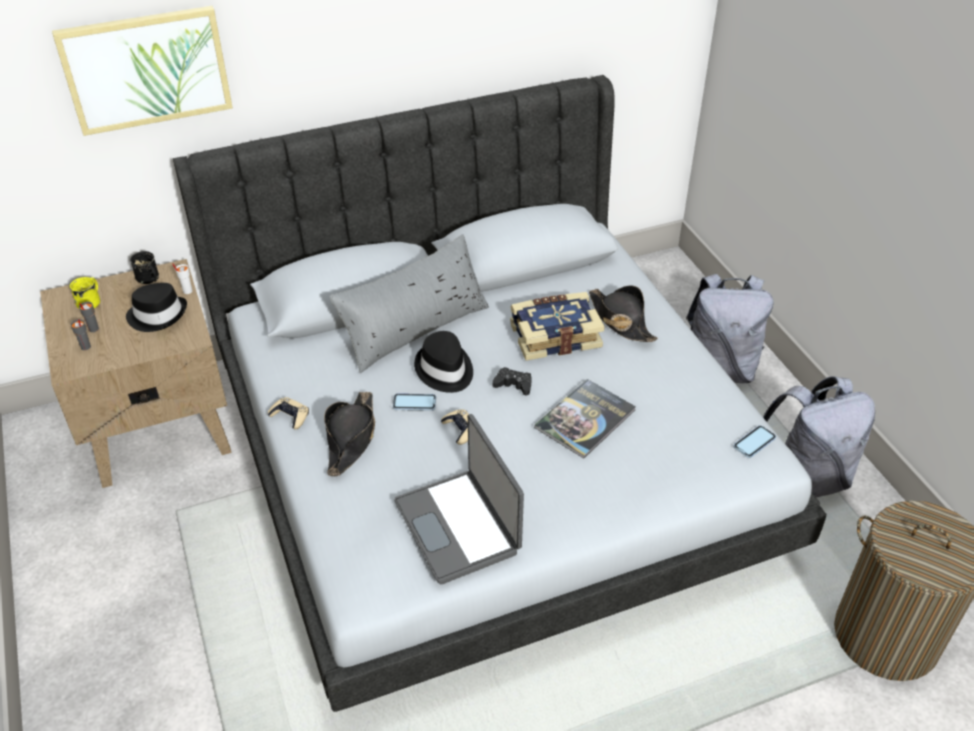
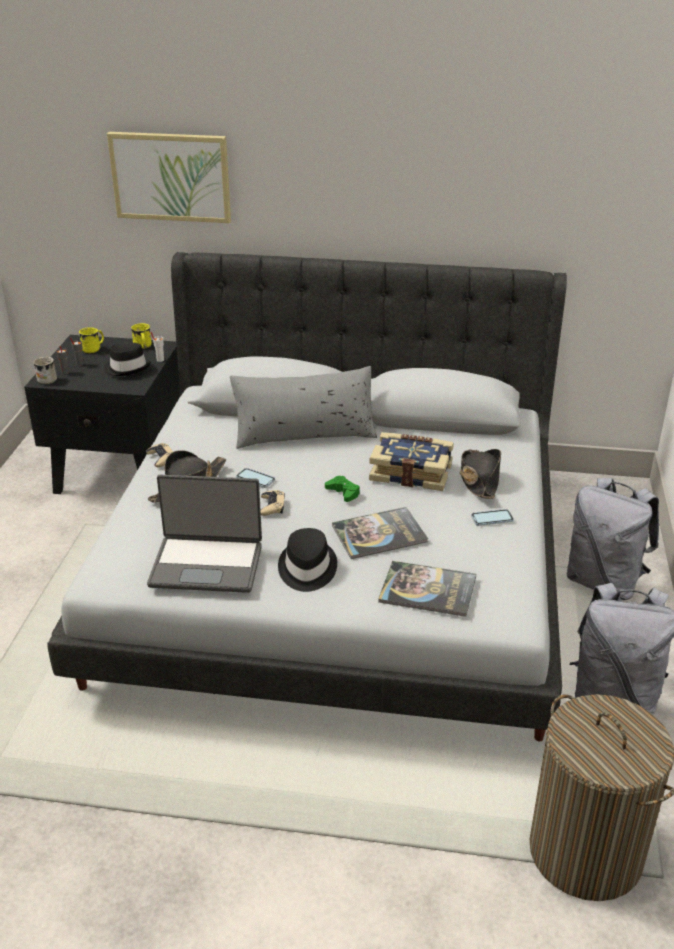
camera: 30 degrees right, 10 degrees down
beige nightstand [40,259,232,488] -> black nightstand [24,335,180,494]
black mug [130,251,159,284] -> yellow mug [131,323,152,349]
laptop [394,414,524,584] -> laptop turned 90 degrees counterclockwise [147,475,262,593]
black hat [414,331,473,393] -> black hat moved to [278,528,337,592]
black game controller [492,367,532,395] -> green game controller [325,476,360,502]
phone [734,425,776,458] -> phone moved to [471,509,514,526]
none -> white mug [33,357,57,384]
none -> book [378,561,476,617]

